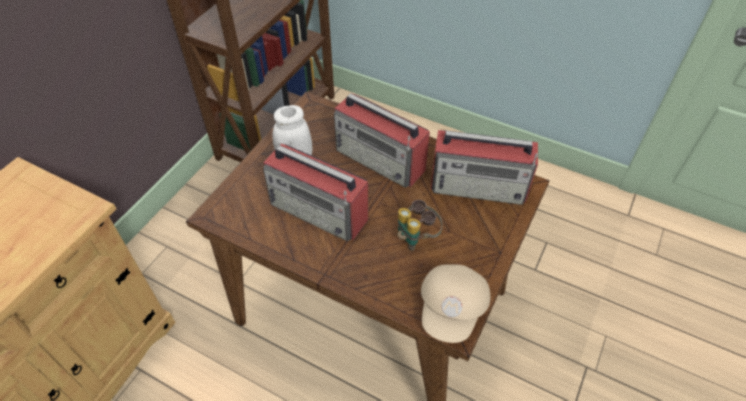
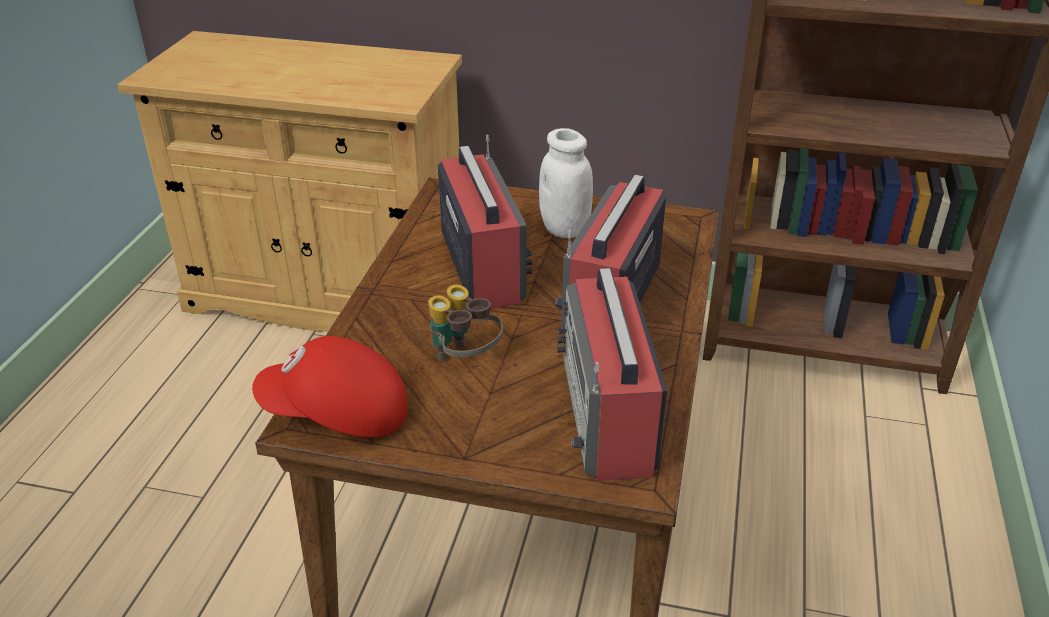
camera: 75 degrees right, 15 degrees down
radio [263,143,368,241] -> radio turned 150 degrees clockwise [438,135,532,309]
beige cap [421,264,490,343] -> red cap [252,336,408,437]

